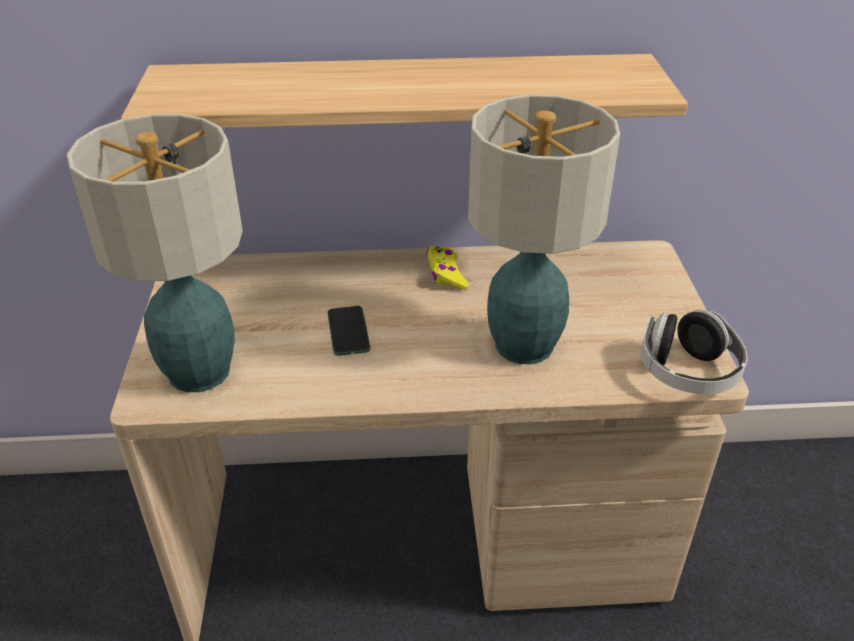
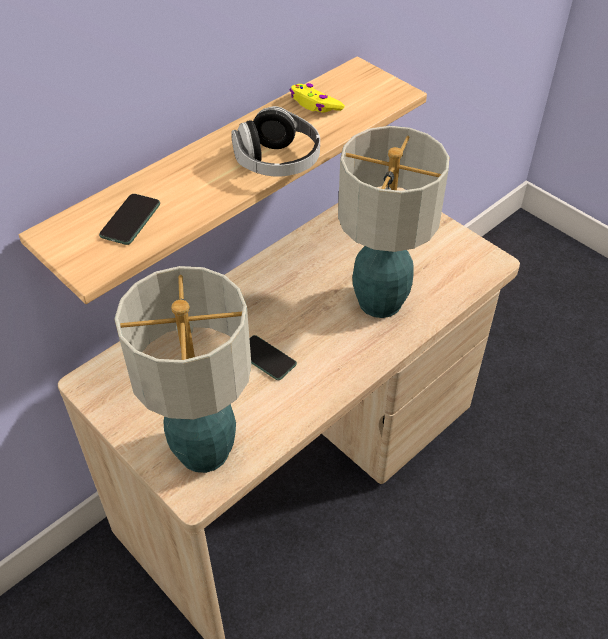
camera: 40 degrees left, 10 degrees up
yellow game controller [427,246,468,290] -> yellow game controller moved to [290,83,345,113]
headphones [640,310,748,394] -> headphones moved to [231,106,320,177]
none -> phone [99,194,160,245]

